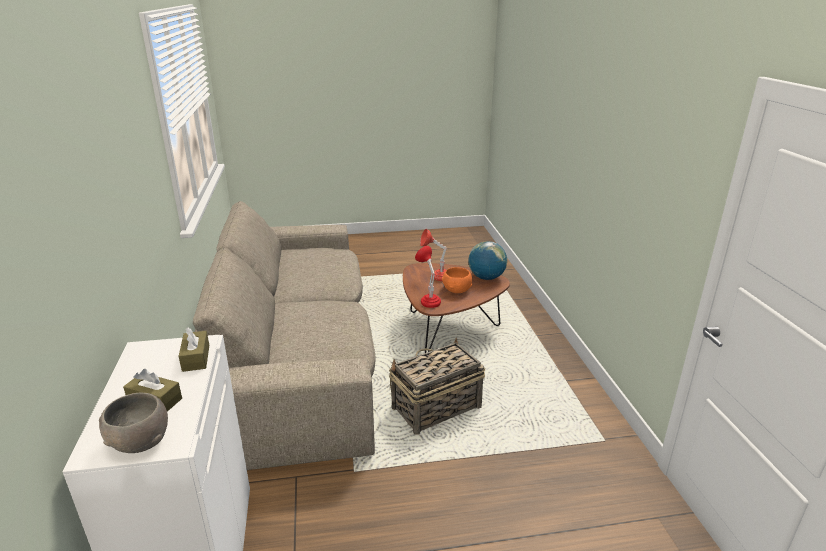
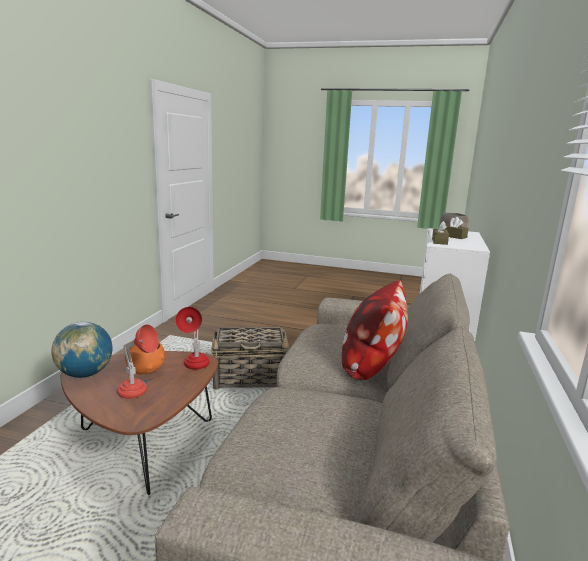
camera: 155 degrees left, 10 degrees down
none -> pillow [342,280,408,380]

